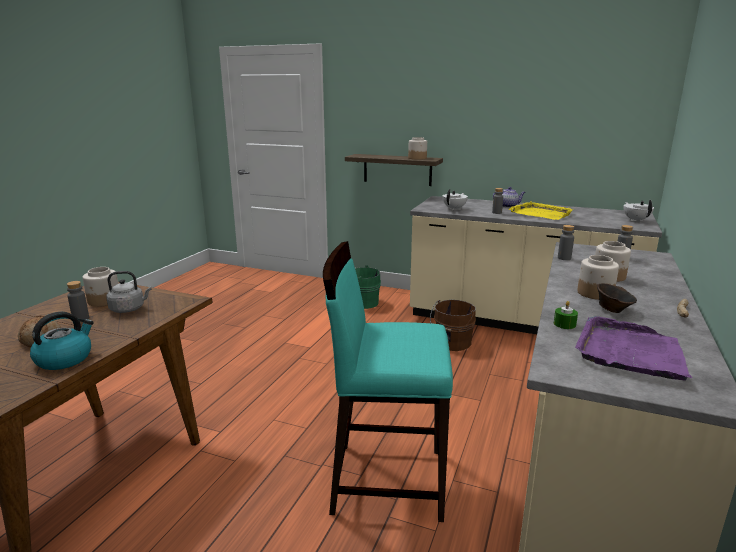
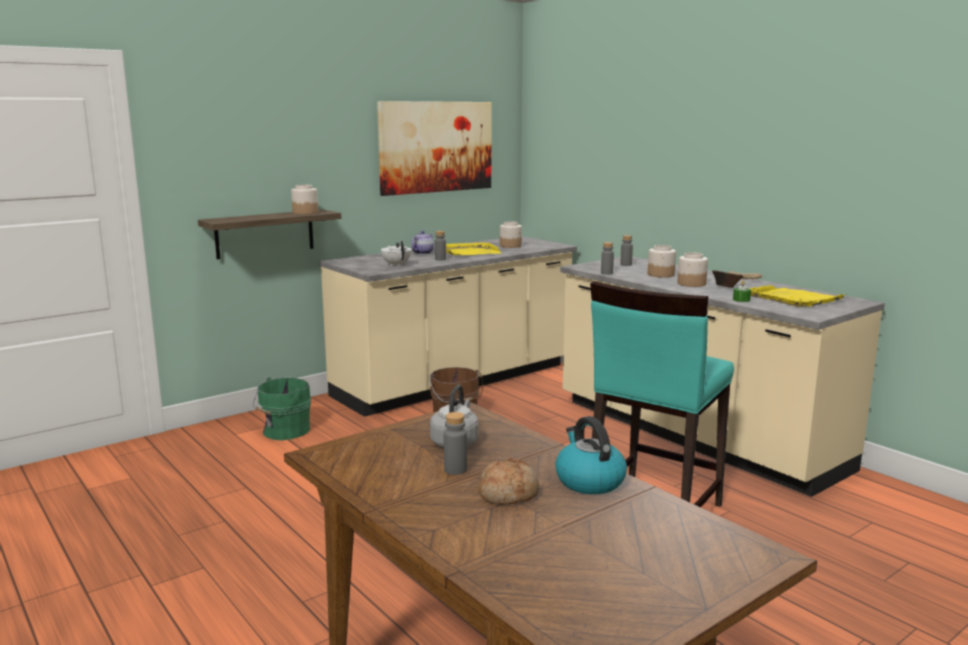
camera: 60 degrees left, 5 degrees down
jar [83,267,118,307] -> jar moved to [500,221,522,248]
purple tray [575,316,692,381] -> yellow tray [748,285,848,307]
white teapot [624,200,654,222] -> none
none -> picture [377,101,492,196]

